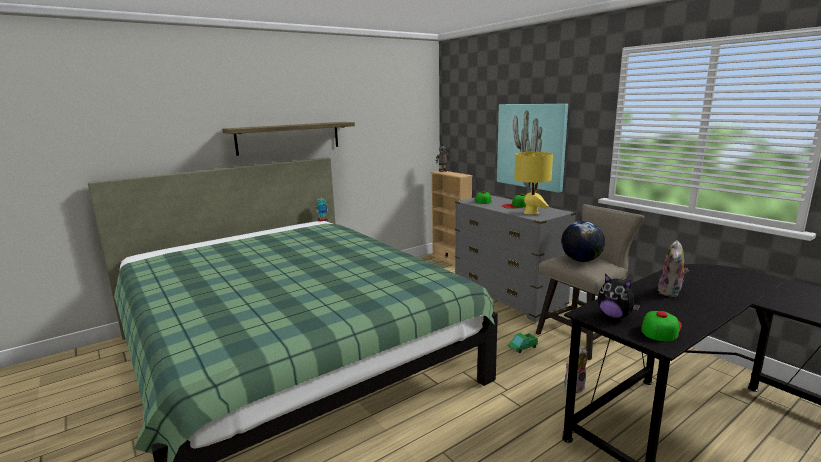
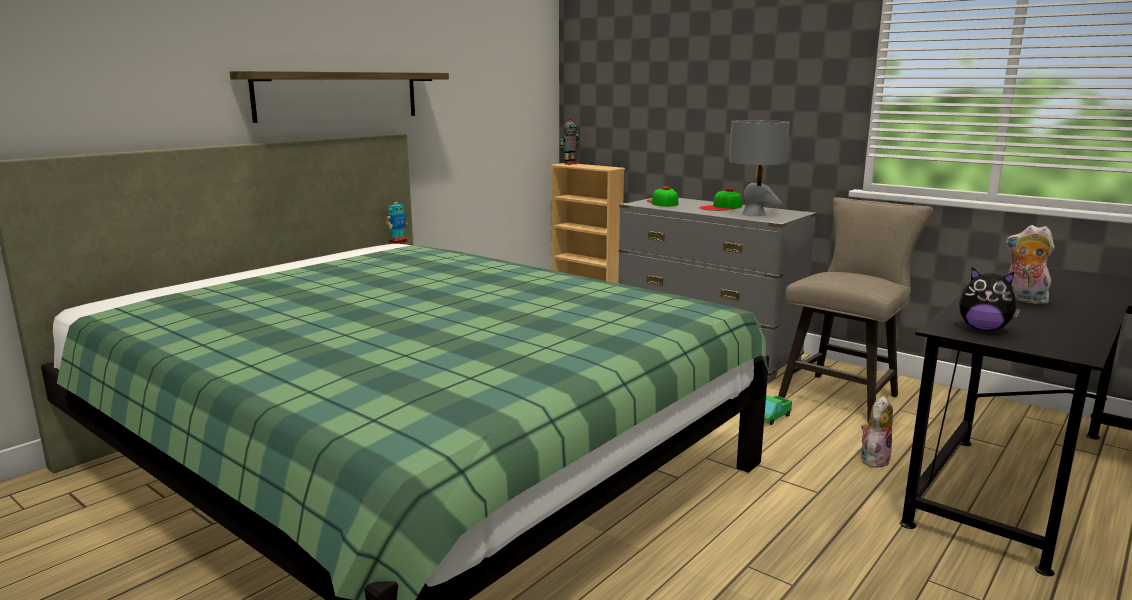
camera: 15 degrees left, 0 degrees up
picture [497,104,568,193] -> none
yellow table lamp [514,152,553,214] -> grey table lamp [729,120,789,216]
globe [561,221,605,262] -> none
cap [641,311,682,341] -> none
plush toy [658,240,689,297] -> plush toy turned 120 degrees clockwise [1006,225,1055,304]

